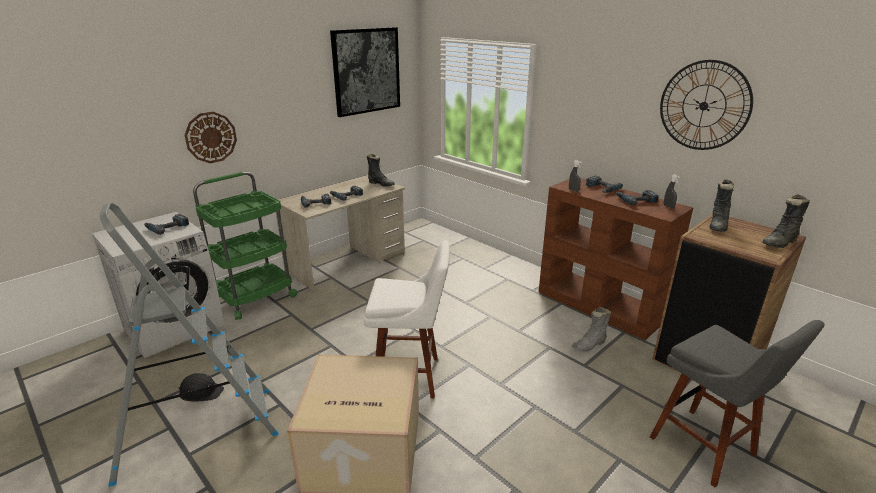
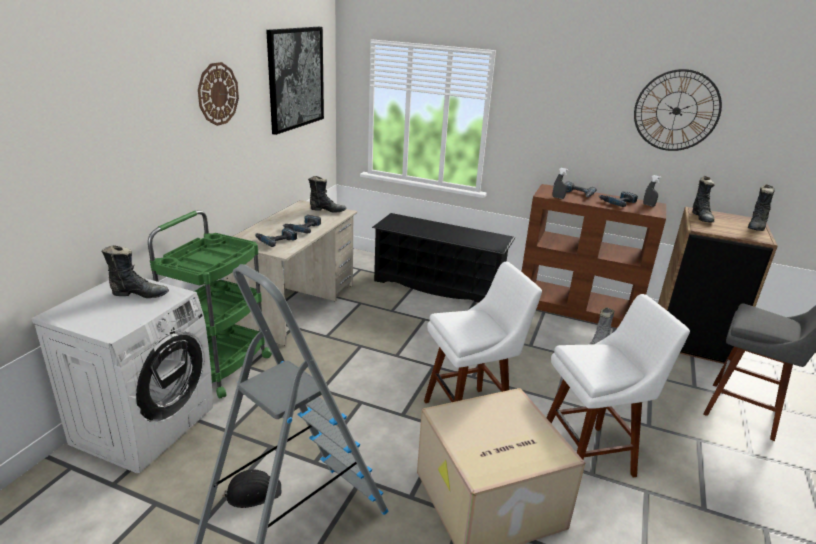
camera: 25 degrees left, 0 degrees up
power drill [144,214,189,235] -> black boot [102,245,169,298]
wall clock [184,112,237,163] -> wall clock moved to [198,62,239,126]
none -> black shoe rack [372,213,515,302]
none -> white stool [546,294,690,477]

